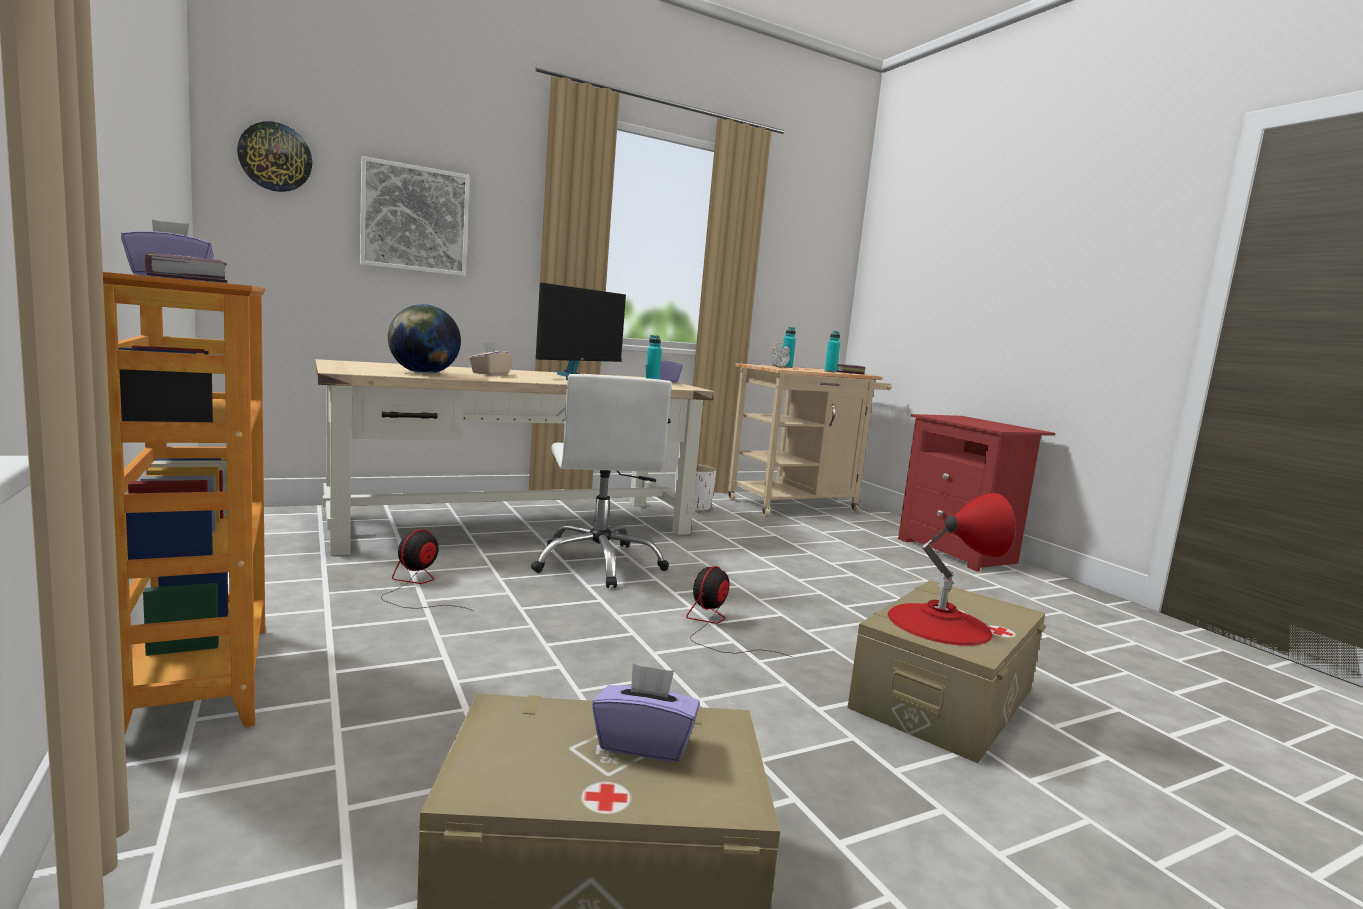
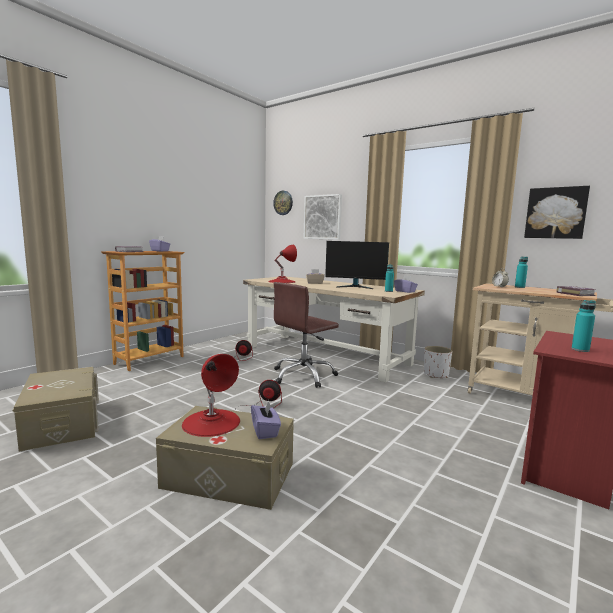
camera: 65 degrees right, 0 degrees up
globe [388,304,461,374] -> red table lamp [268,245,297,283]
white office chair [531,374,672,588] -> brown office chair [274,282,339,388]
purple tissue box [592,663,700,762] -> purple tissue box moved to [251,400,281,439]
turquoise bottle [825,331,840,373] -> turquoise bottle moved to [572,300,596,352]
none -> picture [524,186,590,239]

